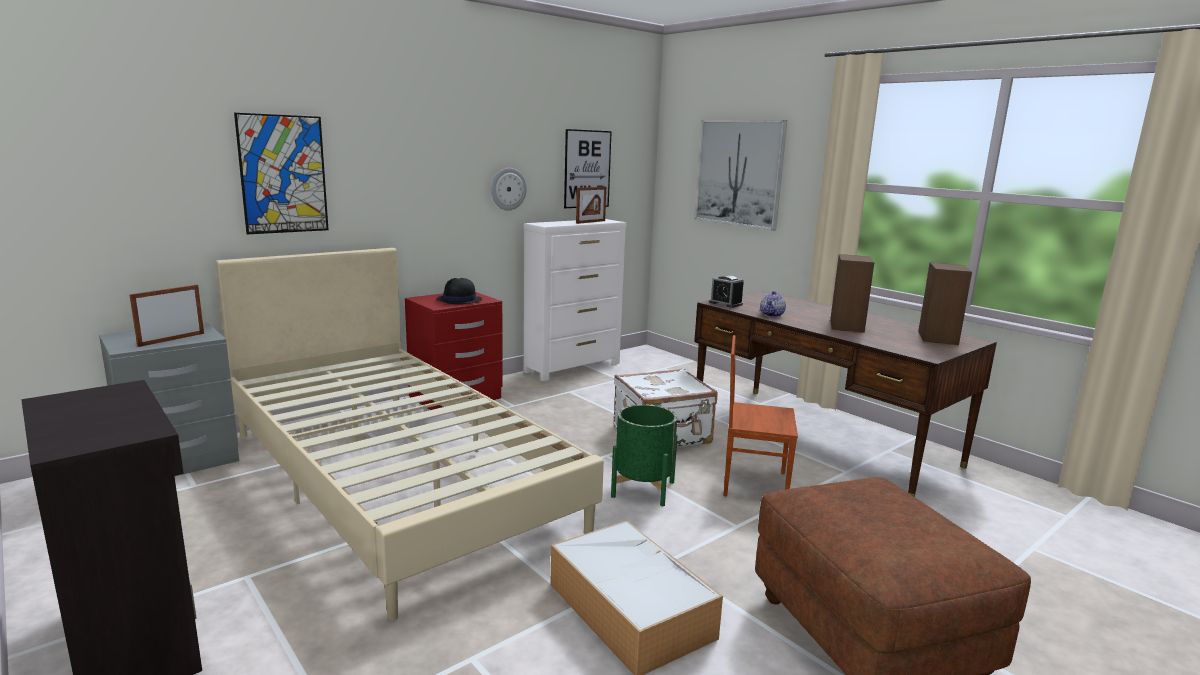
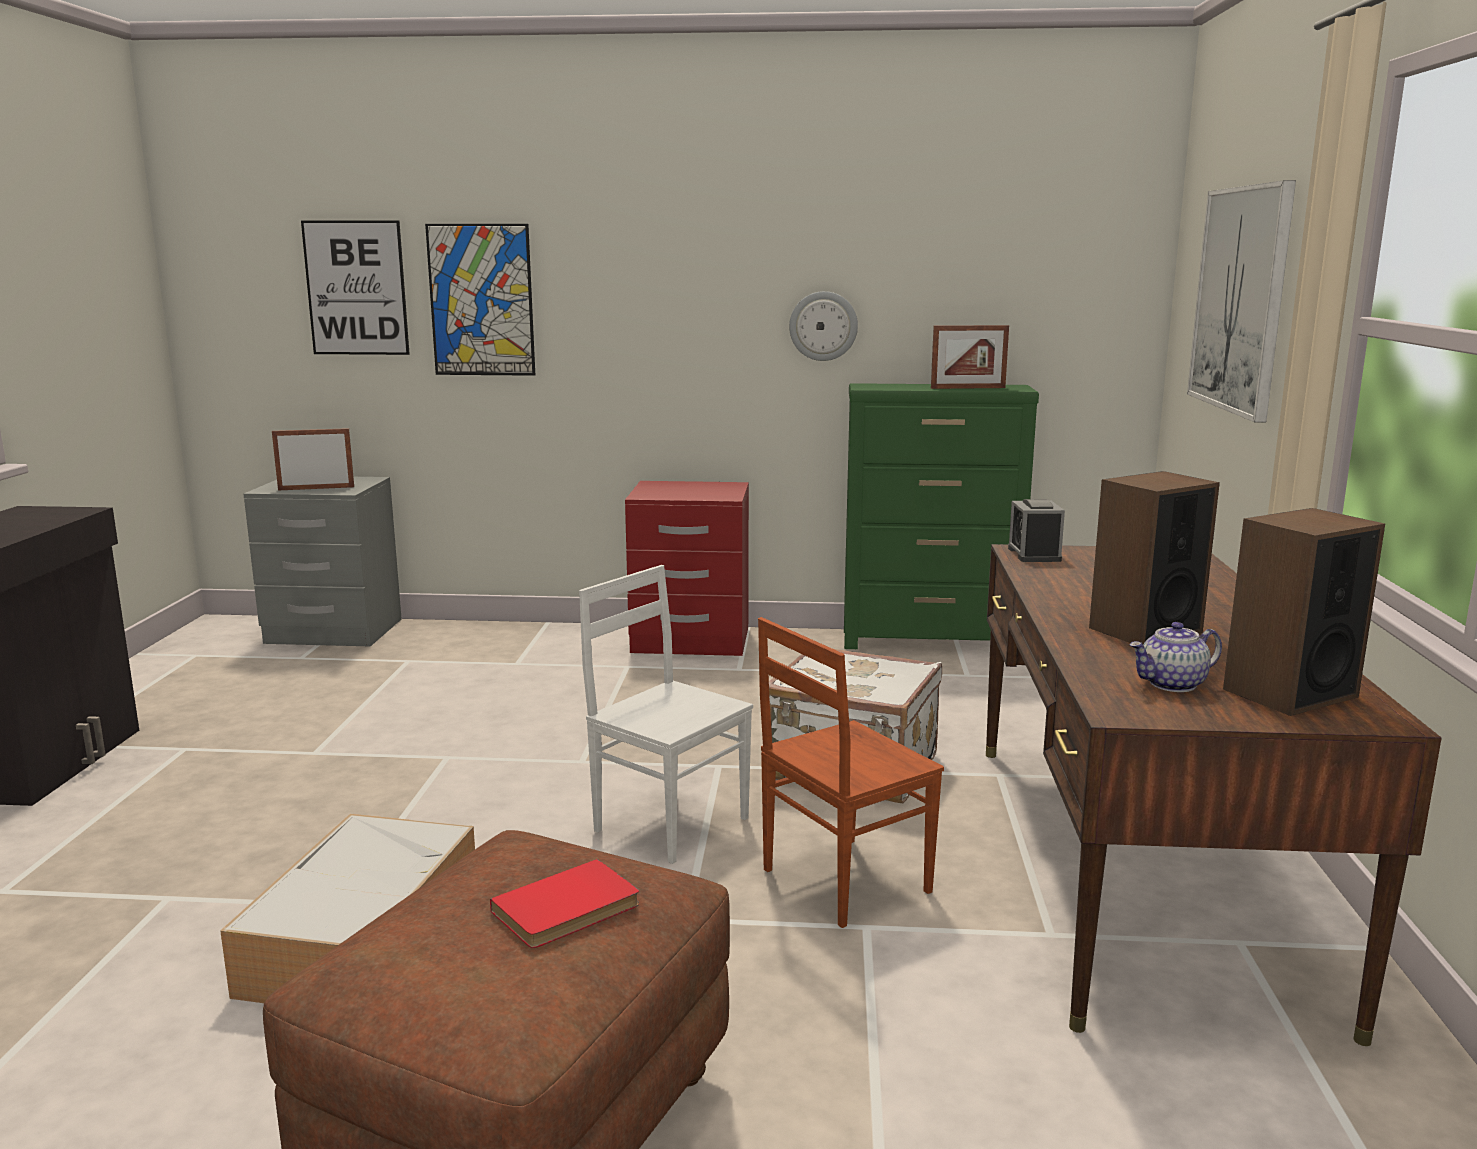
camera: 45 degrees right, 0 degrees up
beige bed [215,248,604,621] -> none
black hat [436,278,482,304] -> none
white dresser [524,219,626,381] -> green dresser [844,383,1039,649]
picture [564,129,612,208] -> picture moved to [301,220,410,355]
green planter [611,404,677,506] -> white chair [579,565,753,864]
brown chair [724,335,798,497] -> brown chair turned 90 degrees counterclockwise [758,617,944,928]
teapot [760,291,786,317] -> teapot moved to [1129,622,1222,692]
none -> red book [490,859,639,948]

